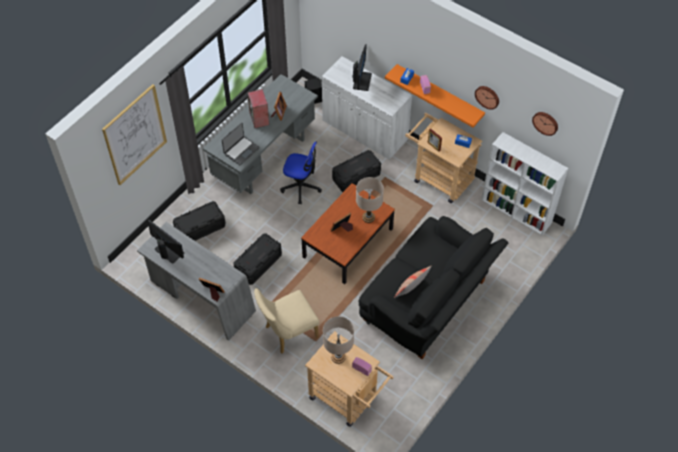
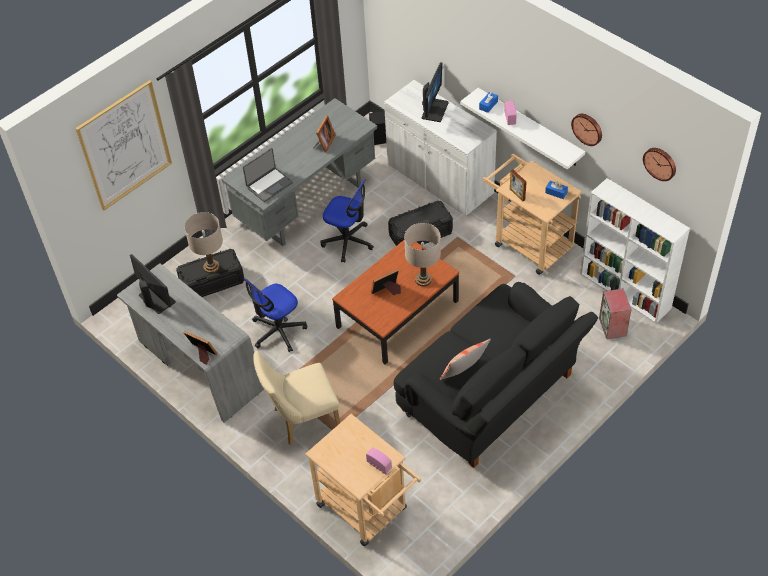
camera: 10 degrees right, 5 degrees down
black storage box [234,233,282,285] -> office chair [243,278,307,352]
speaker [247,89,270,128] -> speaker moved to [599,288,632,339]
beige table lamp [323,316,354,364] -> beige table lamp moved to [184,212,223,274]
orange shelf [385,64,485,128] -> white shelf [460,88,585,169]

